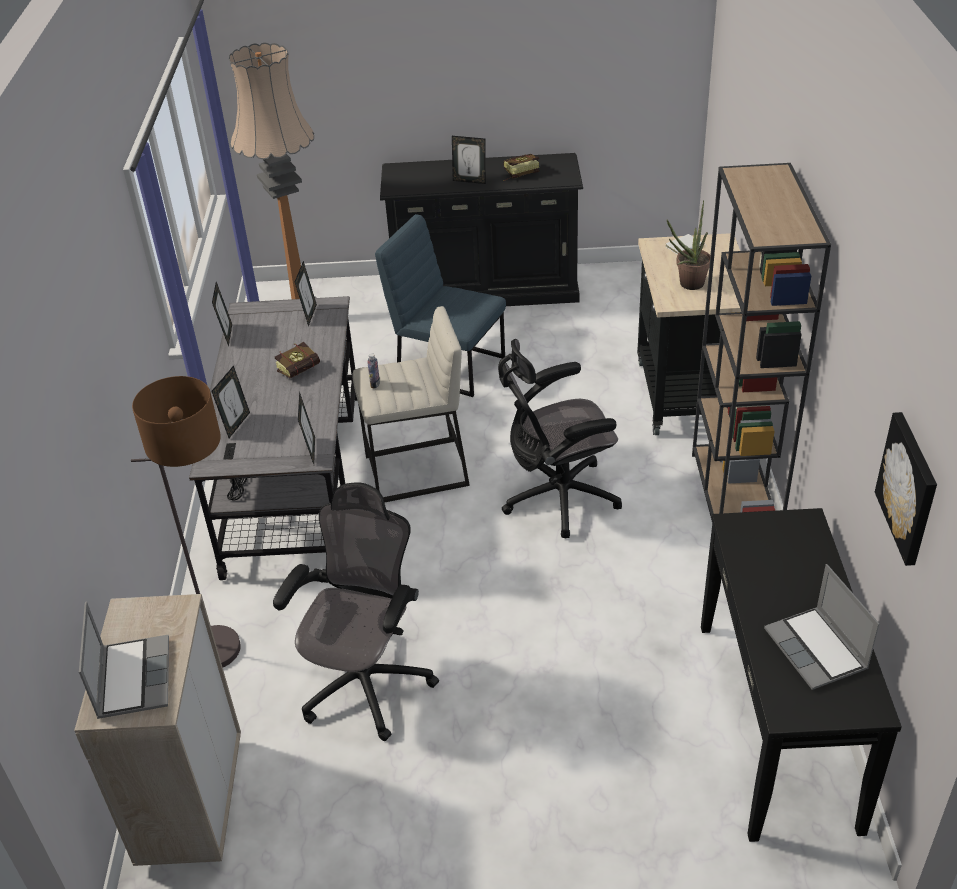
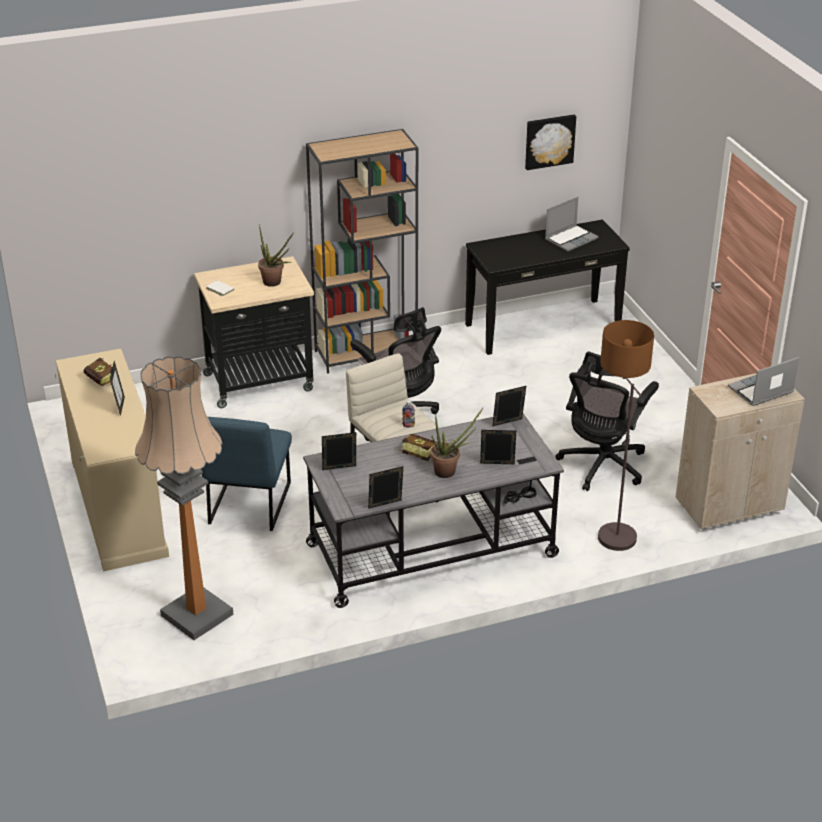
camera: 110 degrees left, 5 degrees down
office chair [273,482,439,741] -> office chair turned 60 degrees counterclockwise [555,352,659,491]
black cabinet [380,153,583,306] -> beige cabinet [55,349,169,572]
none -> potted plant [430,408,483,478]

